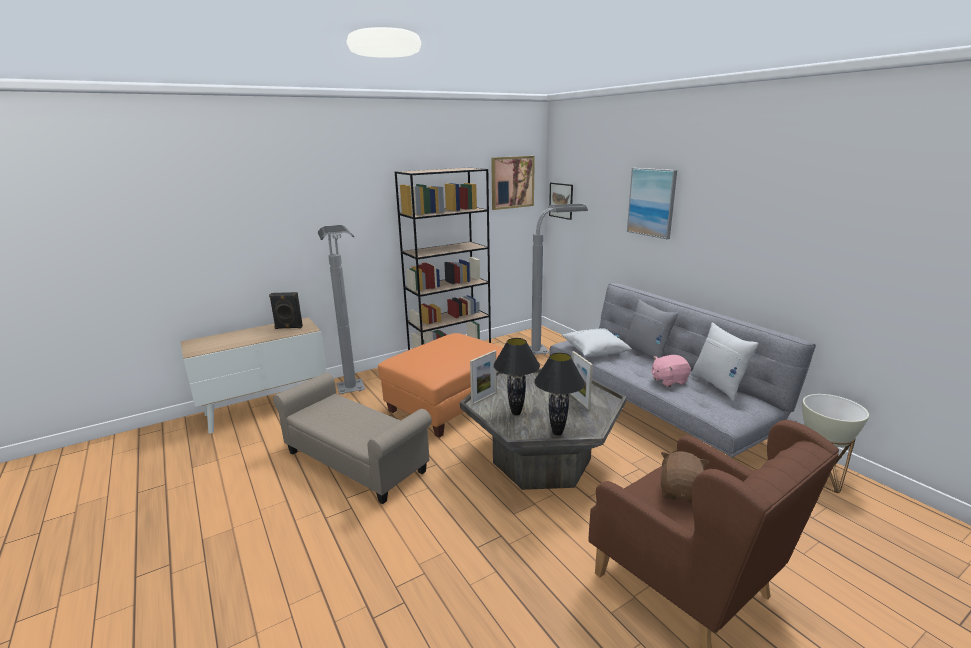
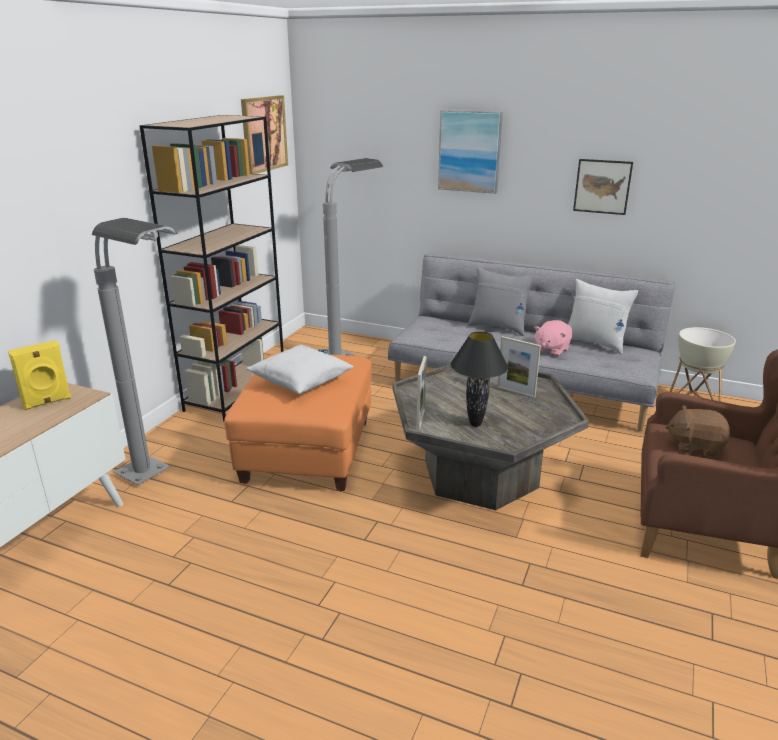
camera: 35 degrees left, 5 degrees up
black speaker [269,292,303,329] -> yellow speaker [8,340,71,410]
beige ottoman [273,372,432,504] -> none
black table lamp [534,353,585,436] -> none
picture [549,183,573,220] -> picture moved to [573,159,633,215]
grey pillow [562,328,632,357] -> grey pillow moved to [246,345,354,394]
brown plush toy [661,451,709,503] -> brown plush toy turned 60 degrees counterclockwise [665,405,730,457]

